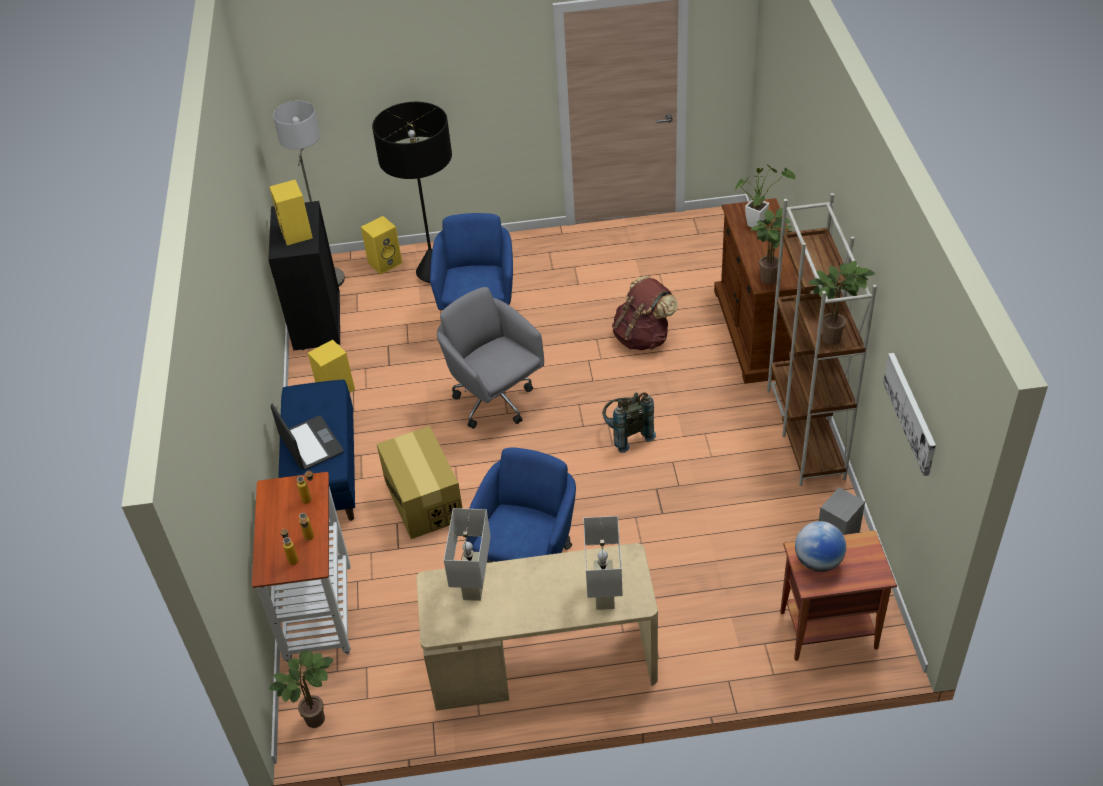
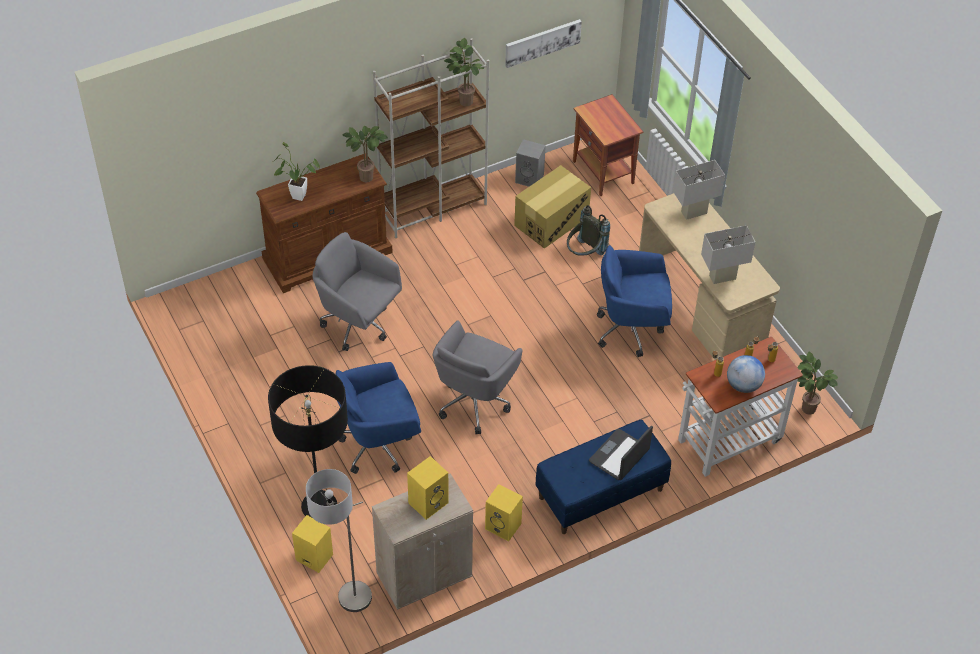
camera: 115 degrees left, 5 degrees up
black cabinet [268,201,340,351] -> beige cabinet [372,473,473,610]
cardboard box [377,426,463,539] -> cardboard box moved to [514,165,591,249]
grey backpack [602,392,656,453] -> grey backpack moved to [567,205,610,256]
brown backpack [612,276,678,350] -> grey office chair [313,232,402,351]
globe [795,521,846,572] -> globe moved to [727,355,765,393]

